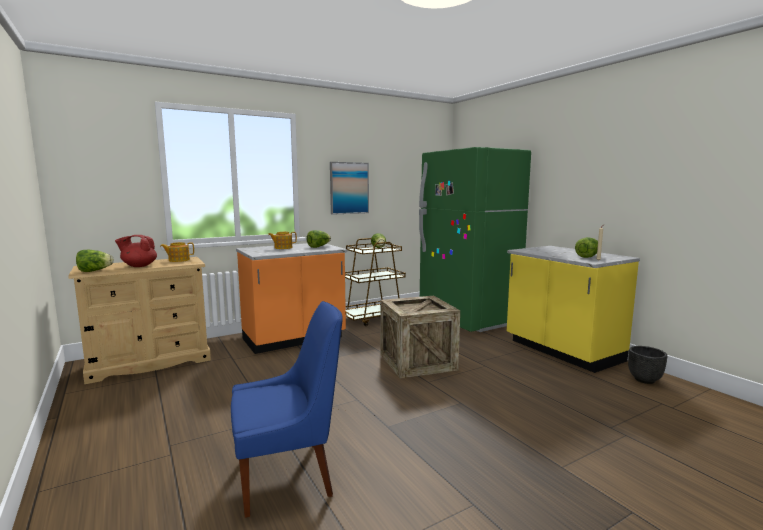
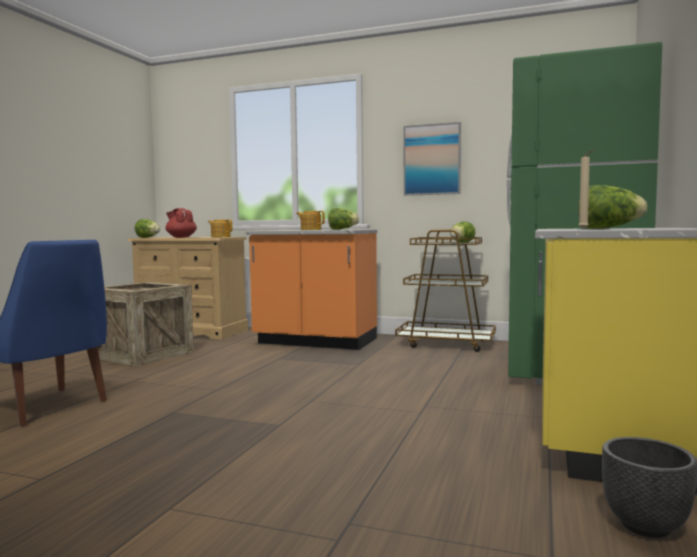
camera: 50 degrees right, 5 degrees down
crate [381,296,460,379] -> crate moved to [98,282,194,367]

